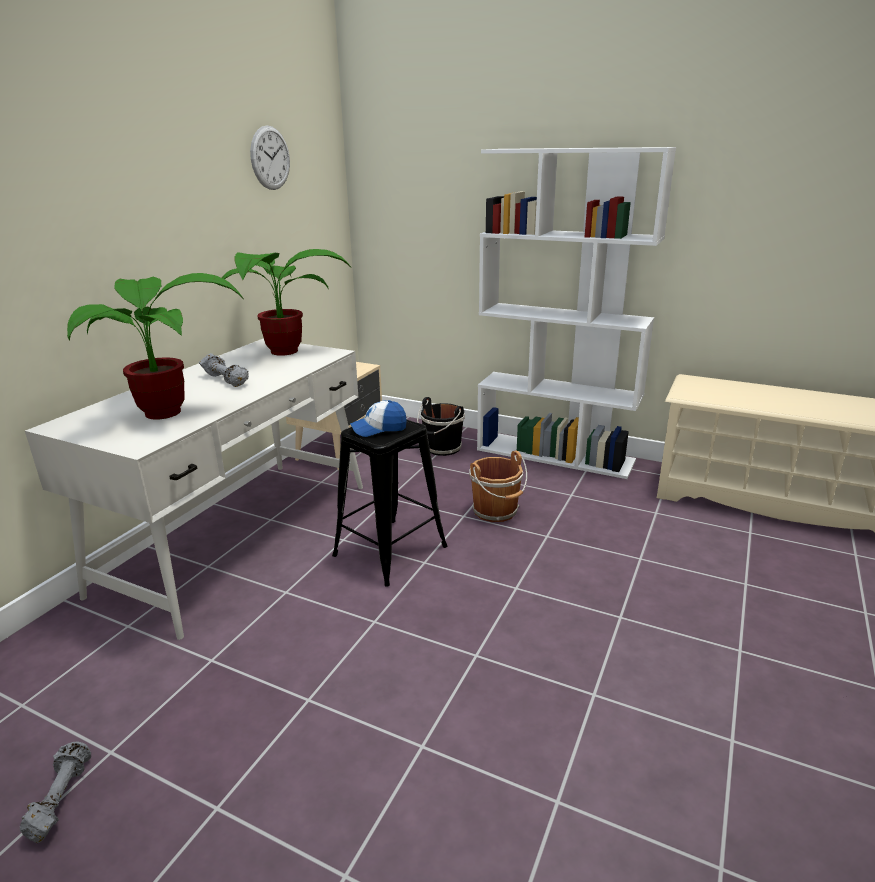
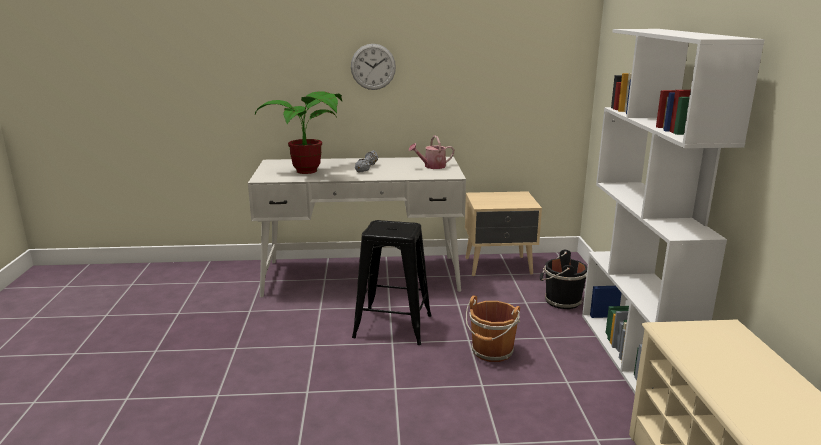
camera: 60 degrees right, 5 degrees down
grey dumbbell [20,742,91,843] -> none
potted plant [222,249,351,356] -> watering can [409,136,454,169]
wall clock [250,125,290,190] -> wall clock moved to [351,44,396,90]
cap [350,400,407,437] -> none

